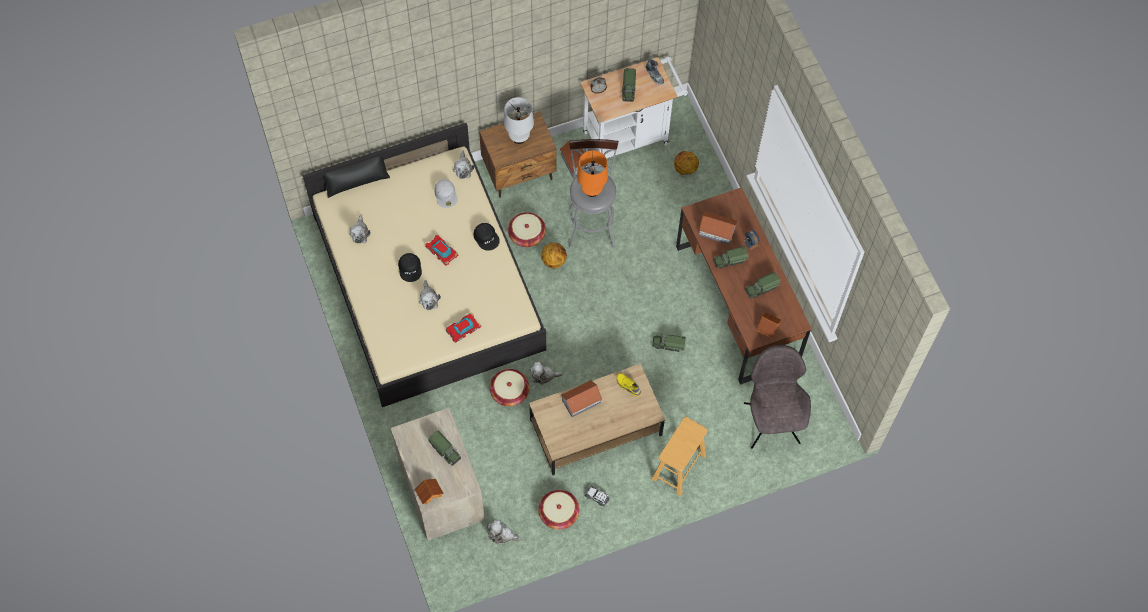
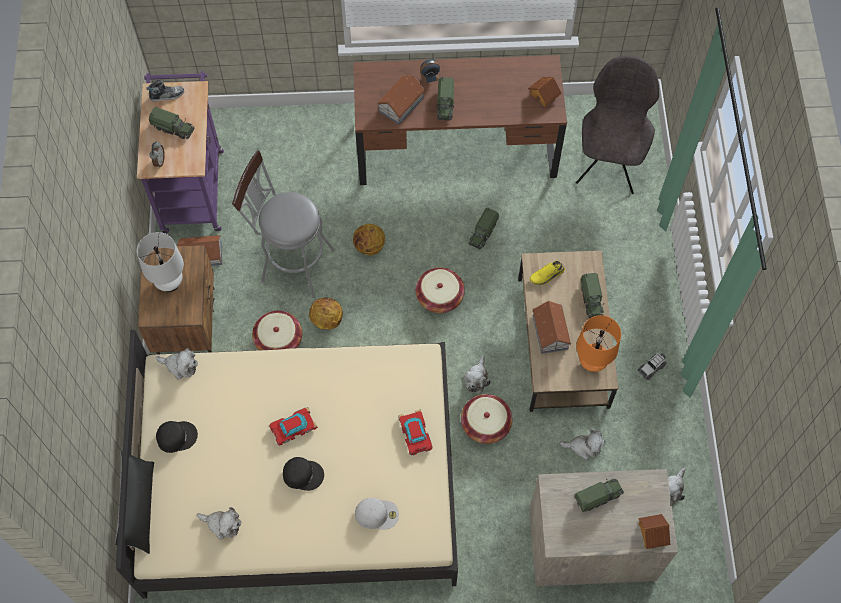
camera: 70 degrees left, 0 degrees up
plush toy [419,280,441,310] -> plush toy moved to [560,429,606,460]
white cap [434,179,457,208] -> white cap moved to [355,498,399,530]
black cap [474,223,500,251] -> black cap moved to [156,421,198,453]
basket [538,490,579,530] -> basket moved to [416,268,465,313]
orange table lamp [577,150,608,197] -> orange table lamp moved to [576,315,621,372]
white cart [580,57,688,167] -> purple cart [137,71,224,233]
brown stool [652,417,708,496] -> none
basketball [674,151,699,175] -> basketball moved to [353,224,385,256]
grey chair [744,345,811,448] -> grey chair turned 90 degrees clockwise [576,55,659,194]
toy truck [745,272,780,299] -> toy truck moved to [581,273,604,318]

